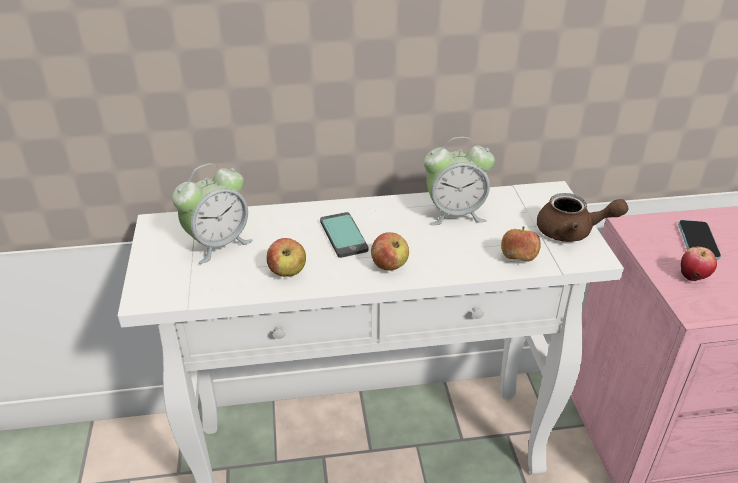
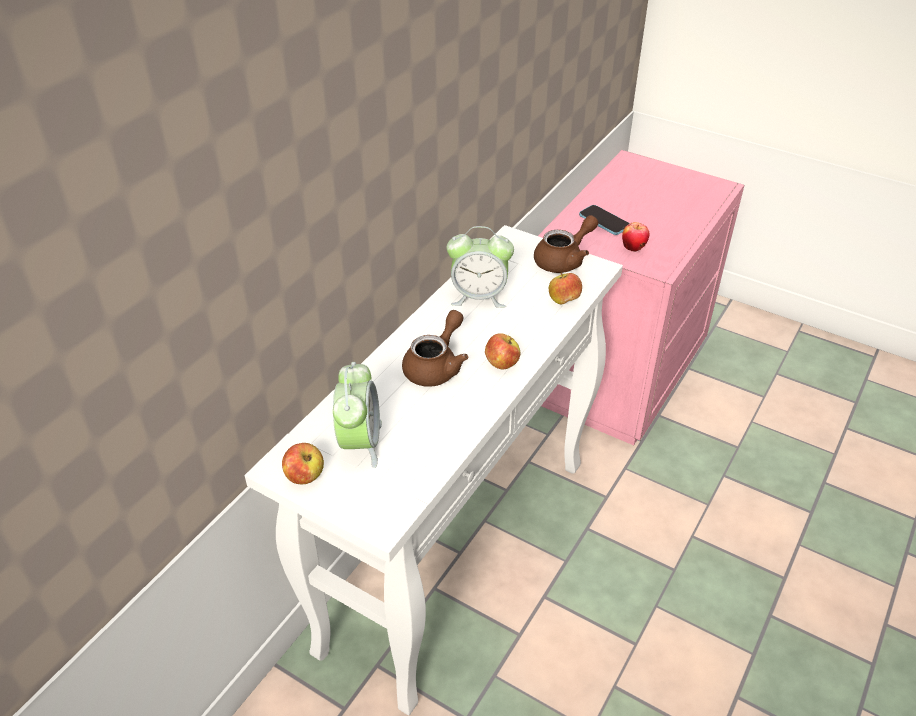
camera: 50 degrees left, 5 degrees up
apple [266,238,306,277] -> apple moved to [282,443,324,484]
phone [320,212,368,258] -> brown teapot [402,310,468,387]
alarm clock [424,137,495,225] -> alarm clock turned 60 degrees clockwise [447,226,514,308]

